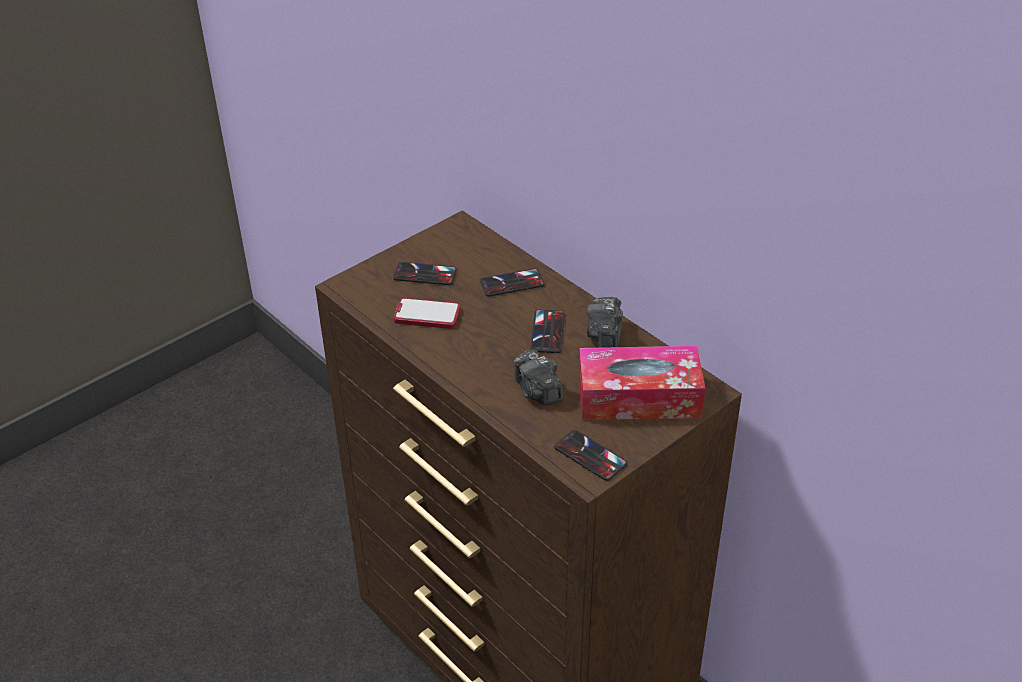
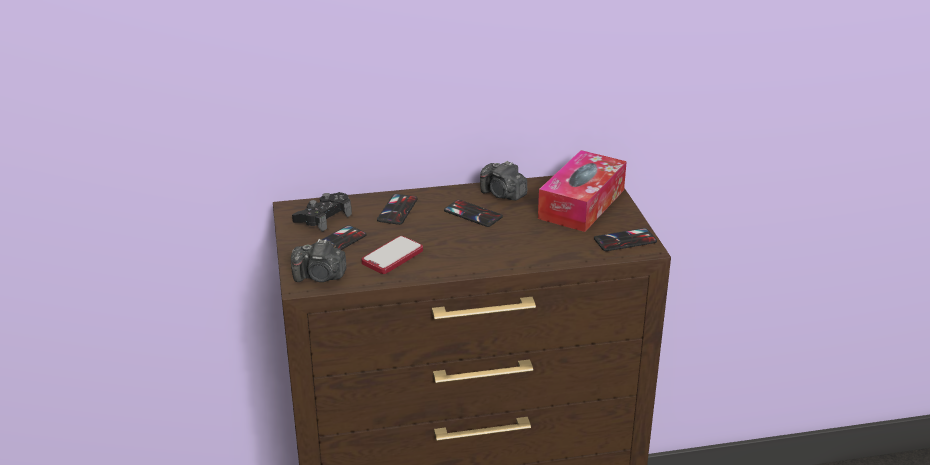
camera: 60 degrees left, 10 degrees down
camera [513,349,563,405] -> camera moved to [291,239,347,282]
none -> black game controller [292,192,352,232]

